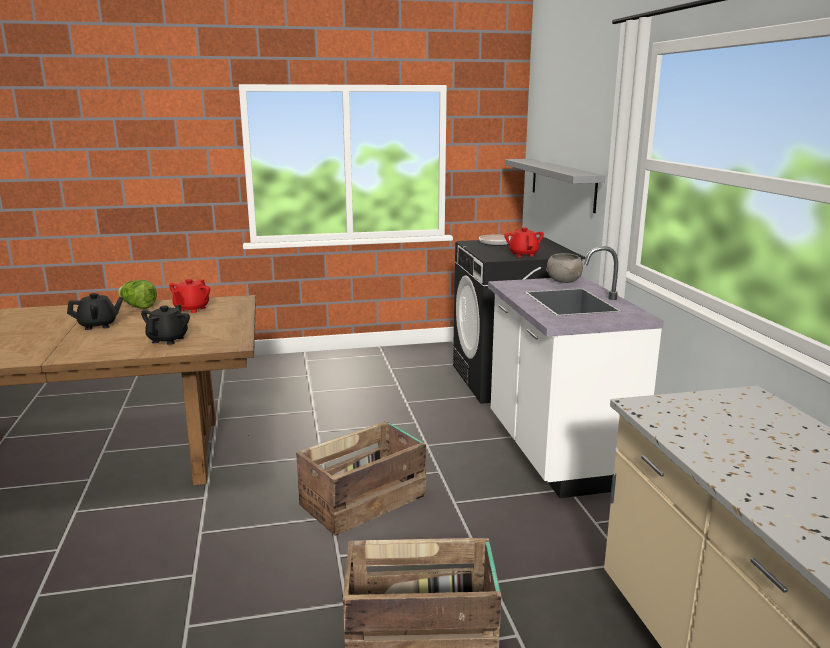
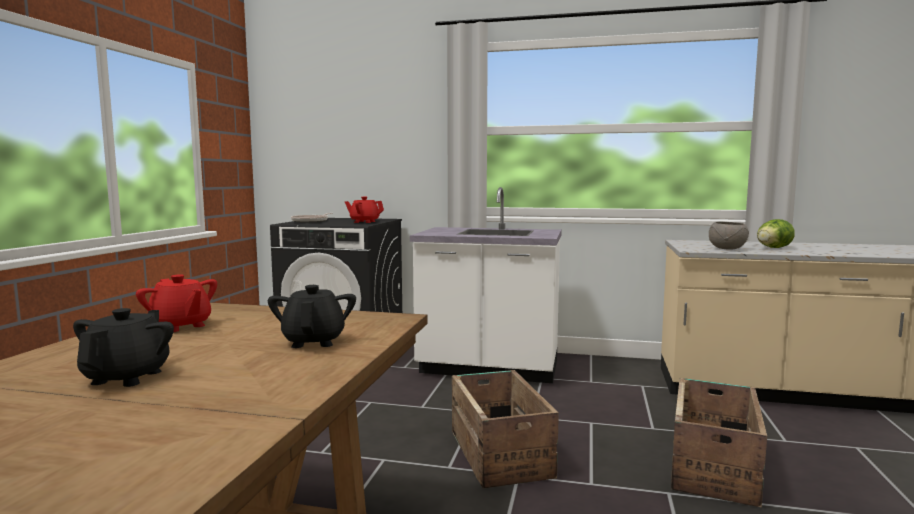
camera: 65 degrees left, 10 degrees down
lettuce [118,280,157,309] -> lettuce moved to [757,219,795,248]
black teapot [141,305,190,345] -> black teapot turned 45 degrees clockwise [268,285,356,348]
grey shelf [505,159,605,213] -> none
grey bowl [546,253,583,283] -> grey bowl moved to [709,221,749,250]

